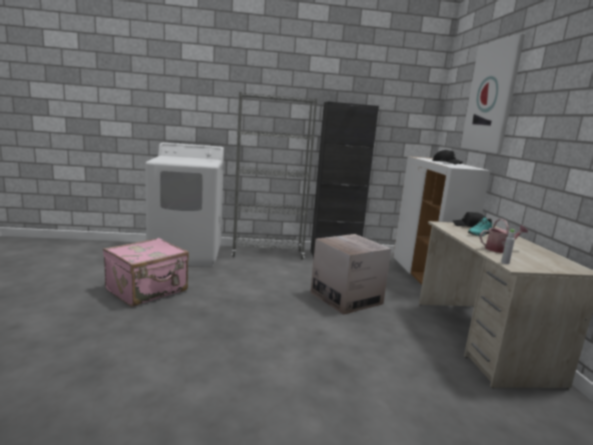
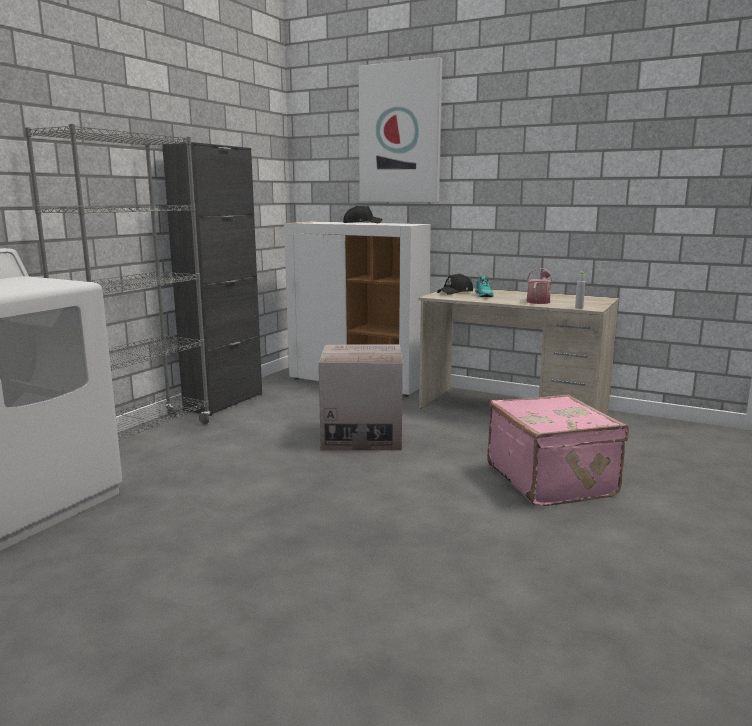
camera: 55 degrees left, 0 degrees up
pink suitcase [103,238,189,307] -> pink suitcase moved to [487,394,629,506]

